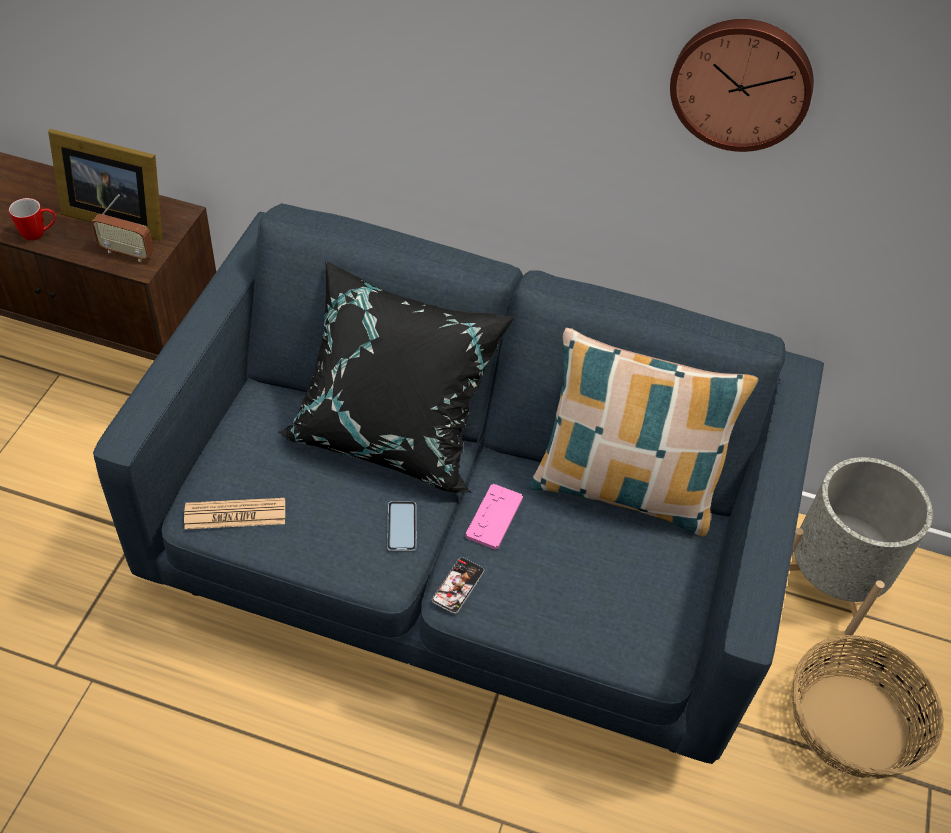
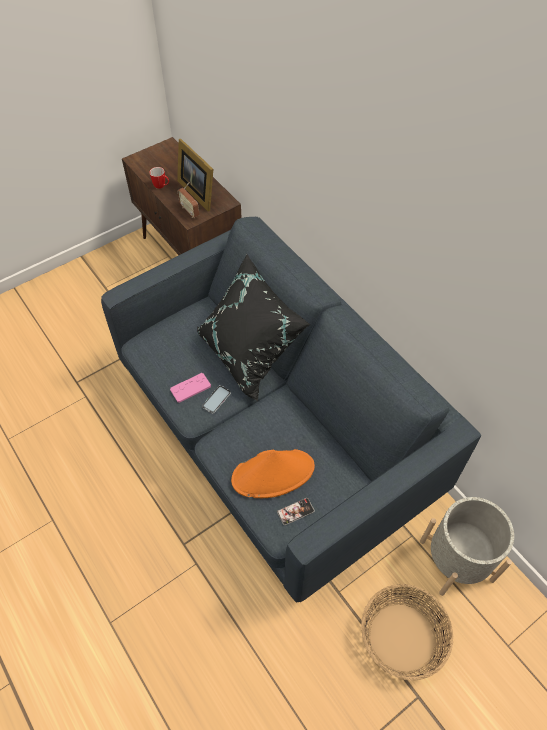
camera: 40 degrees right, 5 degrees up
newspaper [184,498,285,530] -> none
phone [432,557,484,614] -> phone moved to [277,498,314,525]
pink game controller [465,484,523,550] -> pink game controller moved to [170,373,211,403]
pillow [529,328,758,537] -> none
wall clock [670,19,814,152] -> none
none -> orange hat [231,449,315,498]

